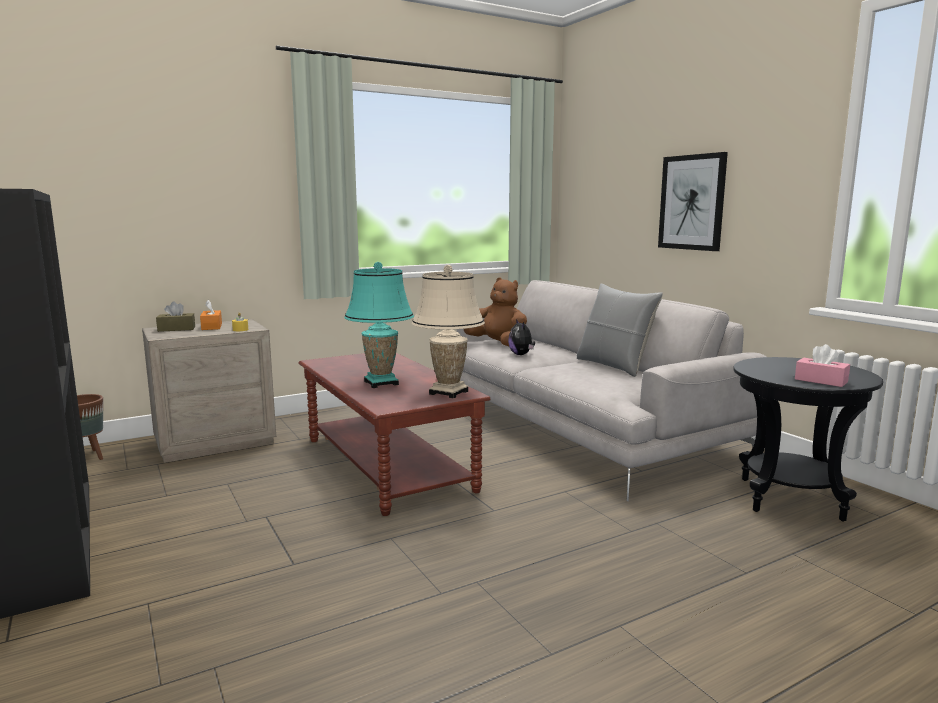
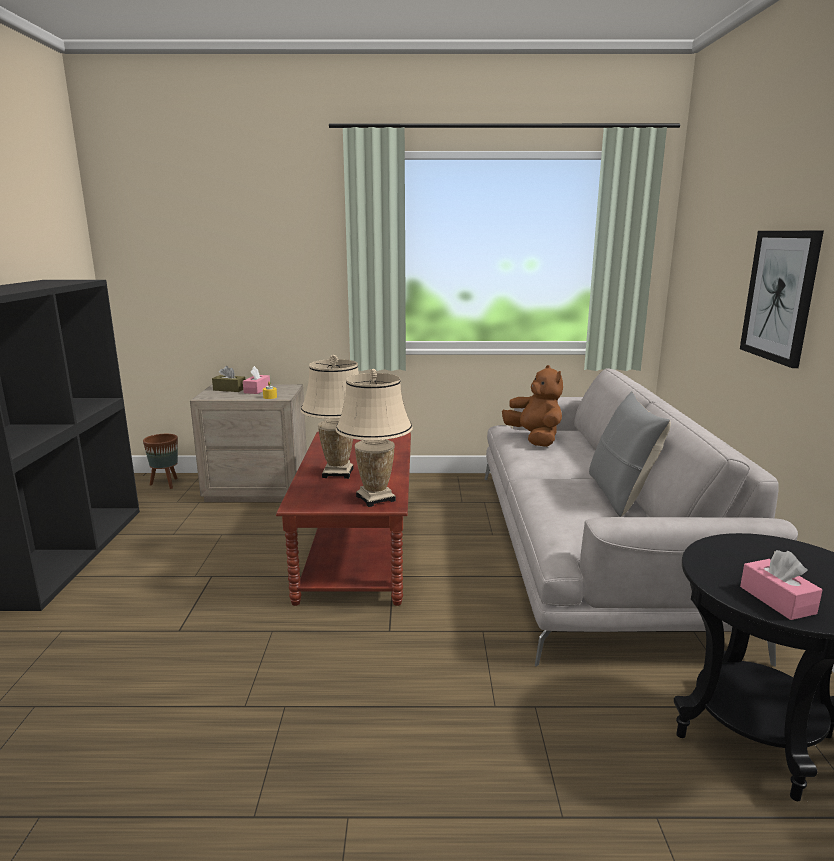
camera: 30 degrees right, 5 degrees up
orange tissue box [200,300,222,330] -> pink tissue box [243,366,270,394]
turquoise table lamp [344,262,414,388] -> beige table lamp [301,355,359,479]
plush toy [508,319,535,355] -> none

